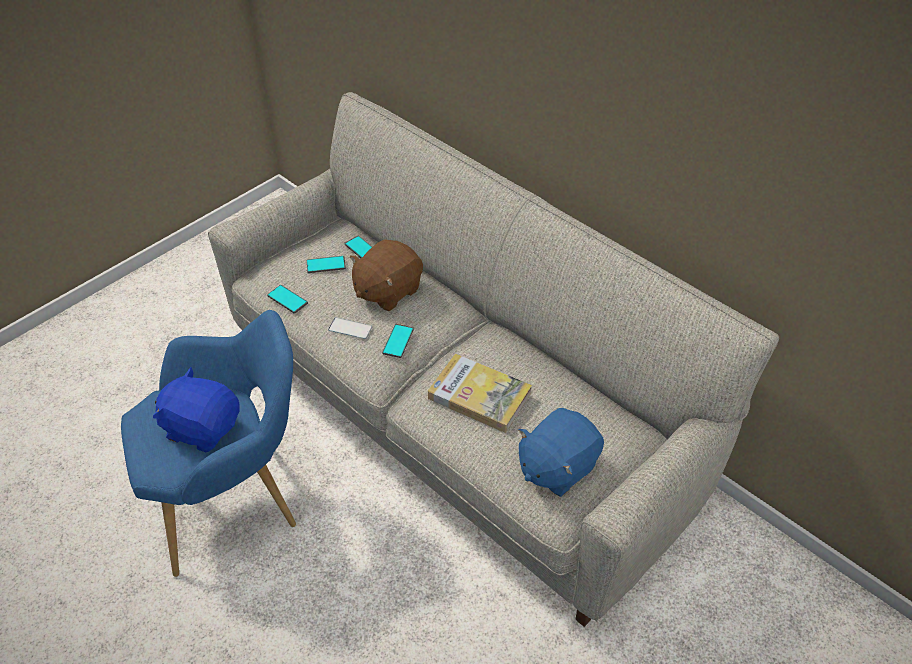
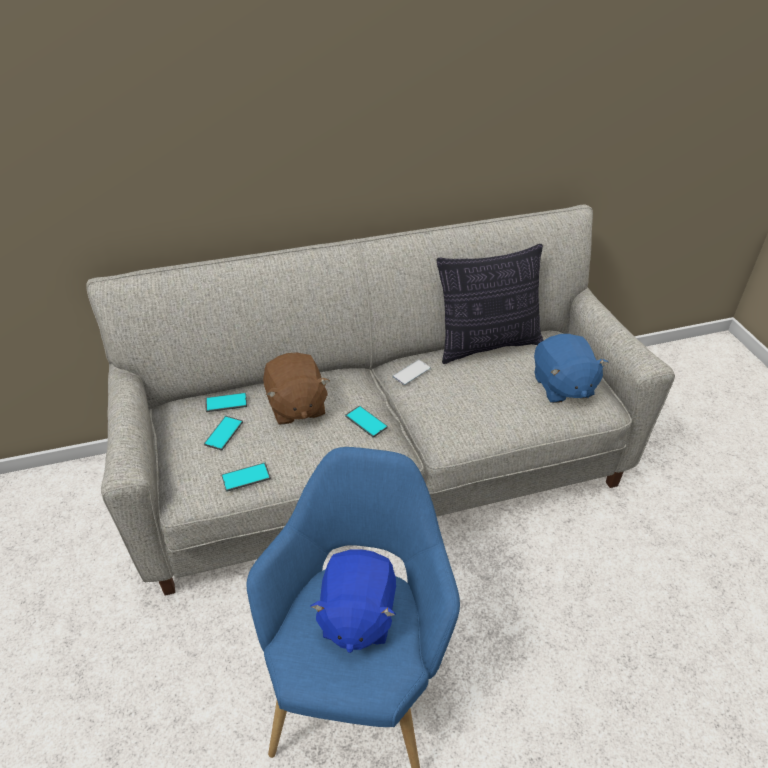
camera: 60 degrees left, 5 degrees down
blue plush toy [153,367,240,452] -> blue plush toy turned 45 degrees counterclockwise [310,549,396,653]
phone [328,317,372,339] -> phone moved to [392,360,431,385]
book [428,353,532,433] -> none
none -> pillow [437,244,544,364]

